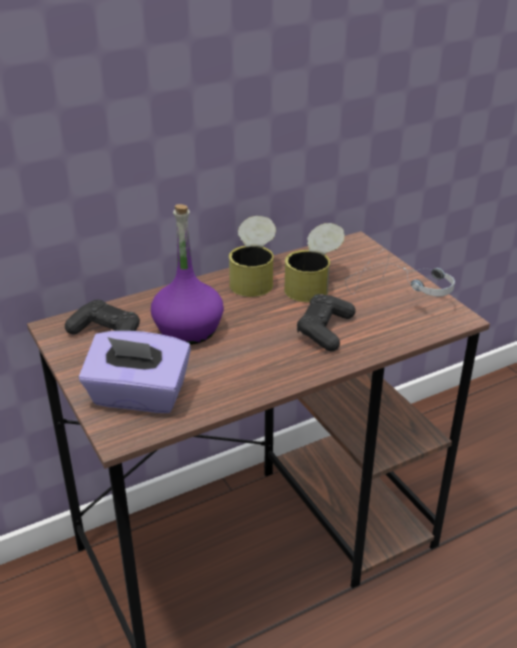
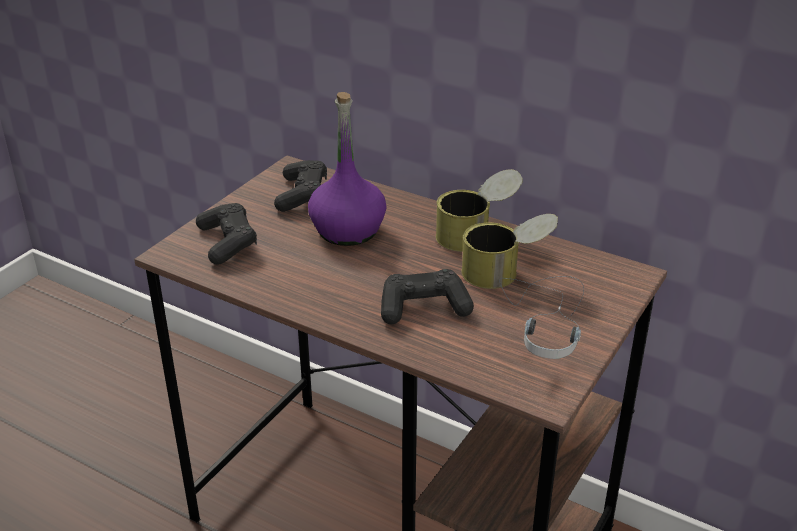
camera: 60 degrees right, 0 degrees up
purple tissue box [79,331,191,413] -> black game controller [196,203,257,265]

